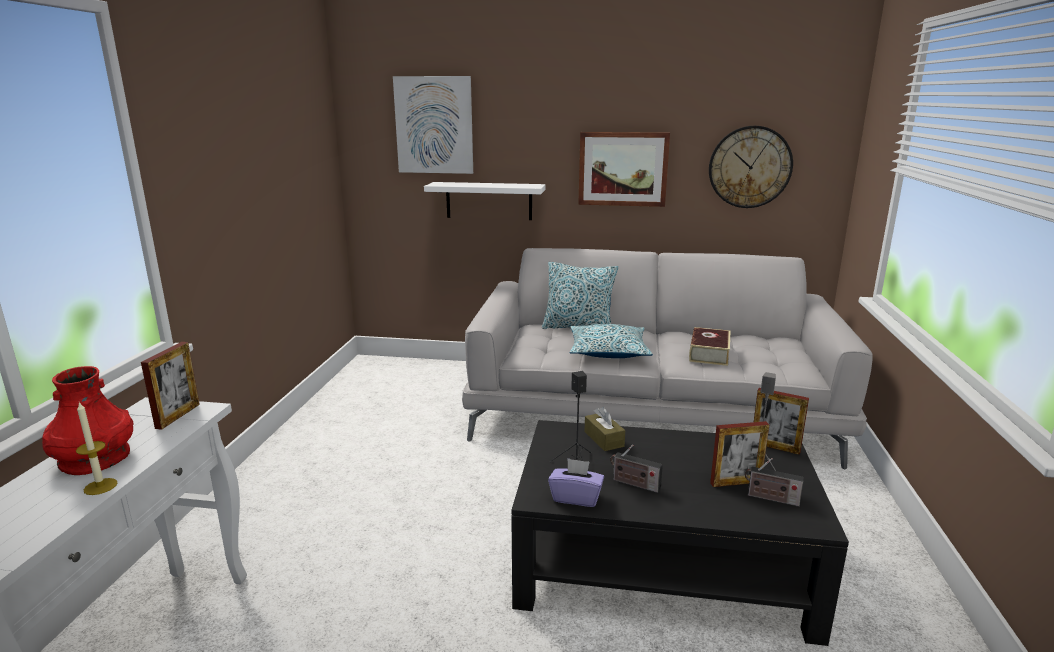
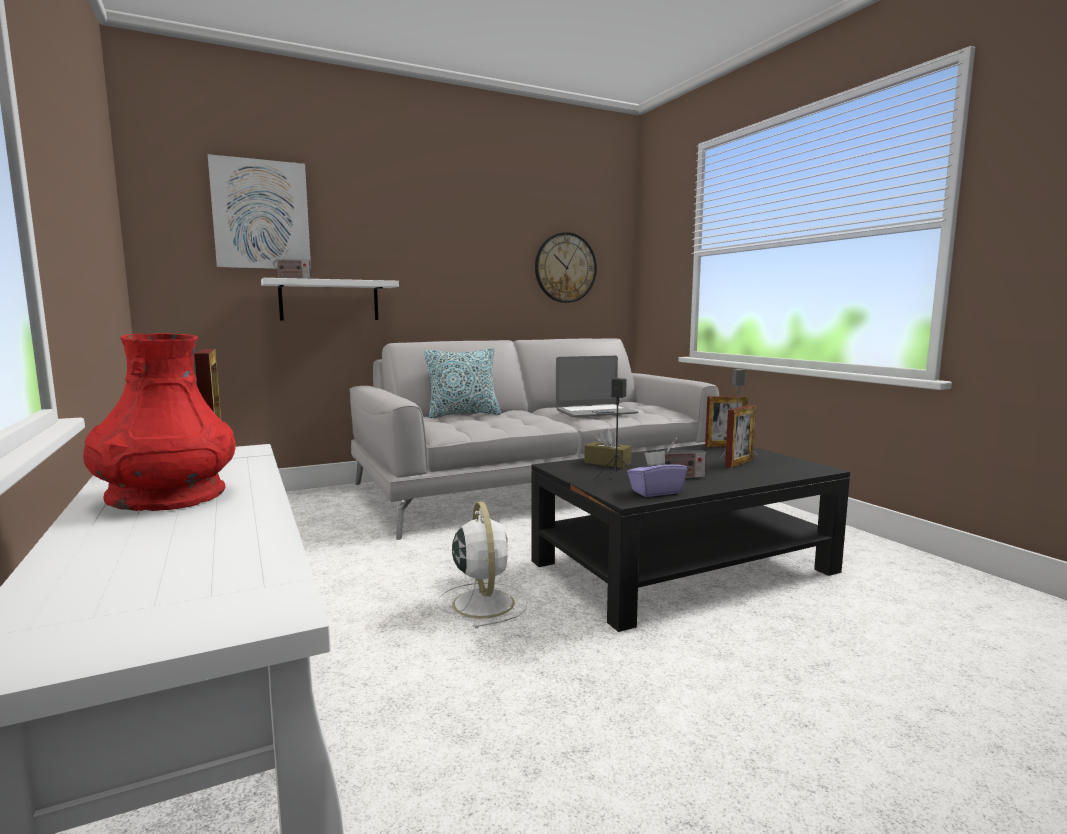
camera: 35 degrees left, 10 degrees down
candle [76,402,117,495] -> none
pillow [570,324,653,358] -> none
picture [578,132,670,207] -> none
book [689,327,730,366] -> laptop [556,356,639,417]
radio [745,458,804,507] -> radio moved to [273,250,311,279]
none -> white fan [437,502,527,628]

